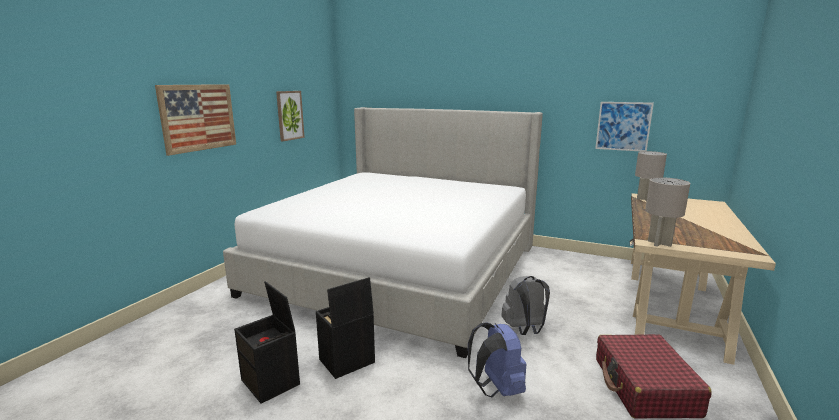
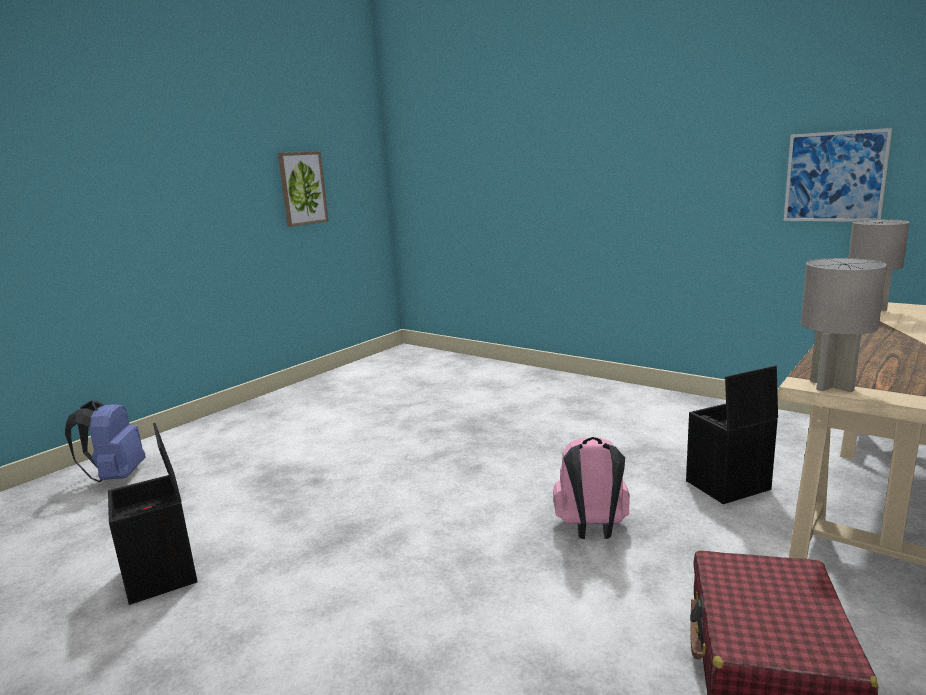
camera: 15 degrees right, 0 degrees up
picture [155,84,236,156] -> none
bed [223,107,543,358] -> none
black storage box [316,277,375,379] -> black storage box moved to [686,366,778,504]
blue backpack [468,323,526,397] -> blue backpack moved to [65,401,146,482]
grey backpack [501,276,550,335] -> pink backpack [553,437,630,539]

